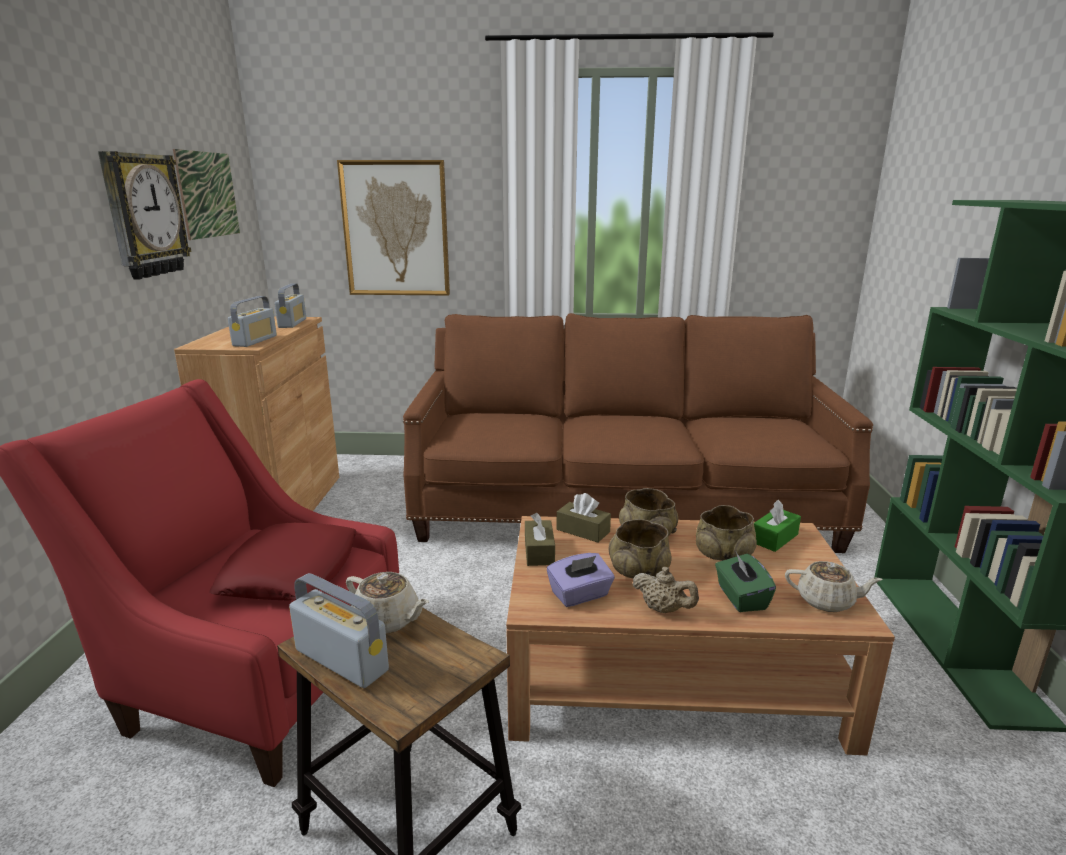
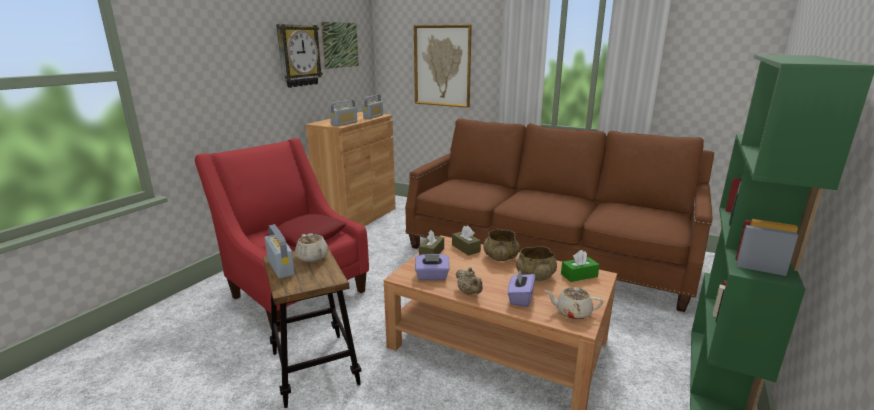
camera: 25 degrees right, 0 degrees up
beige bowl [609,519,671,578] -> none
green tissue box [715,552,776,612] -> purple tissue box [508,270,535,307]
beige teapot [785,561,883,612] -> beige teapot turned 150 degrees clockwise [545,287,603,320]

